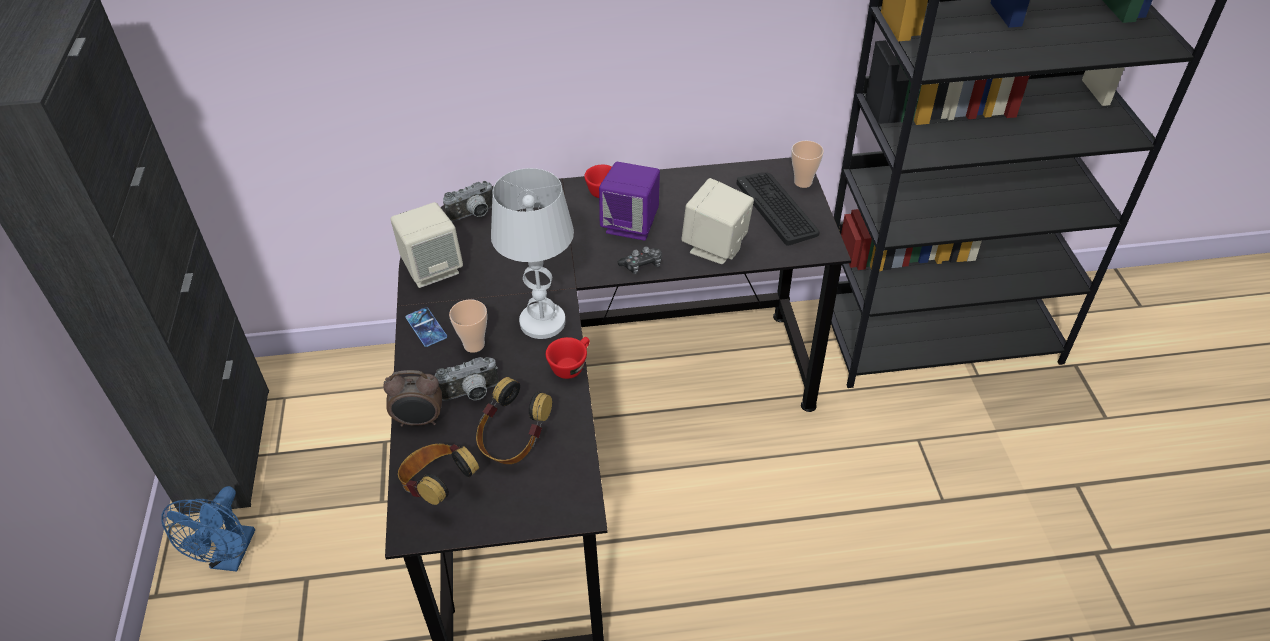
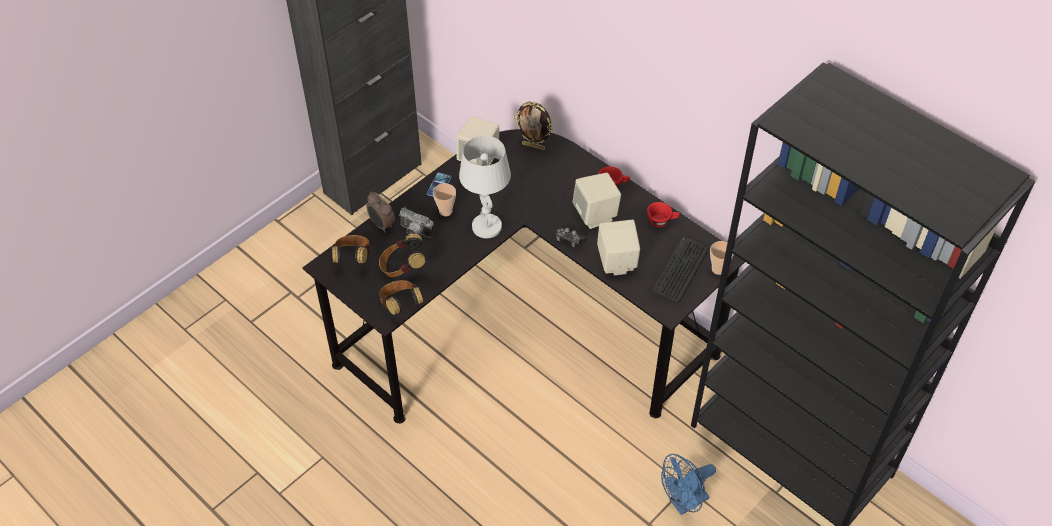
camera: 50 degrees right, 5 degrees up
blue fan [161,486,255,572] -> blue fan moved to [661,454,716,515]
camera [443,181,493,222] -> picture frame [514,102,553,150]
red cup [546,337,590,379] -> red cup moved to [647,202,680,227]
purple speaker [599,162,660,241] -> beige speaker [573,173,621,229]
none -> headphones [379,280,423,315]

